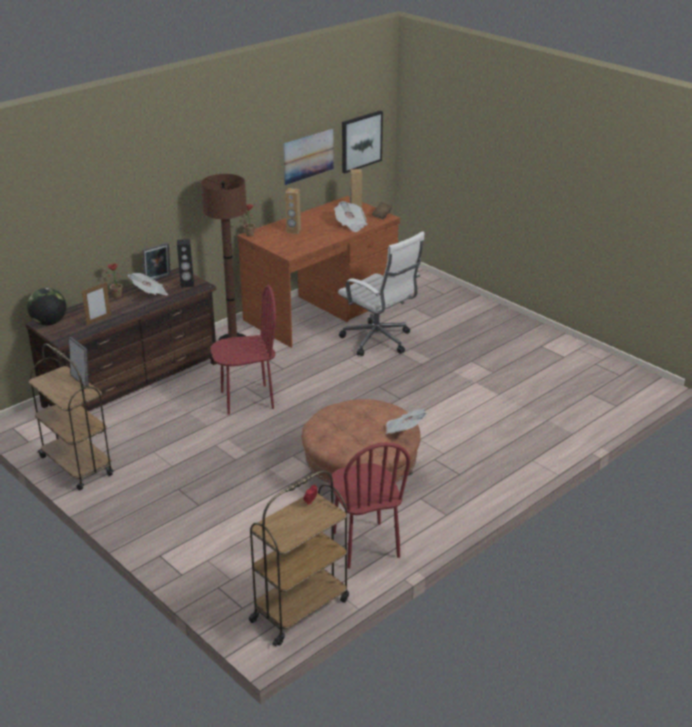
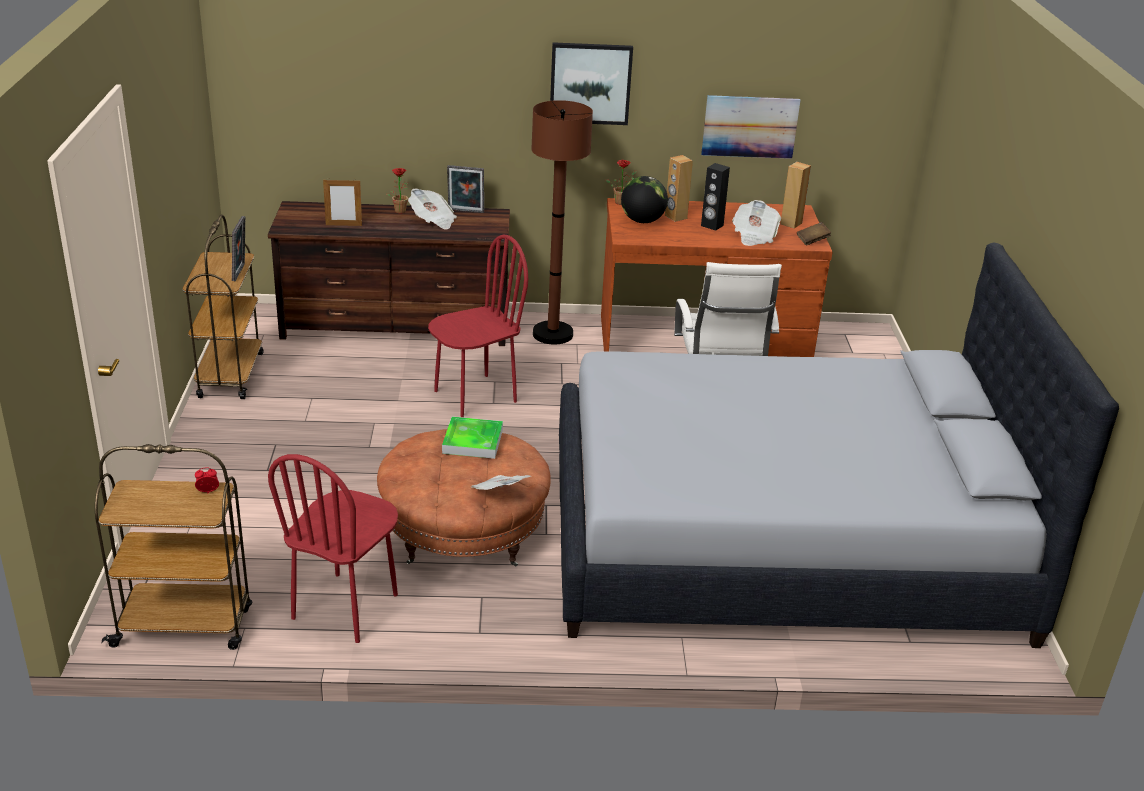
camera: 40 degrees right, 0 degrees up
globe [27,288,66,325] -> globe moved to [621,176,668,223]
black speaker [177,239,194,287] -> black speaker moved to [701,163,730,231]
red chair [210,285,276,415] -> red chair turned 60 degrees counterclockwise [428,235,528,417]
picture [342,111,383,173] -> picture moved to [550,42,633,125]
none -> tray [442,416,503,459]
none -> grey bed [559,242,1119,648]

